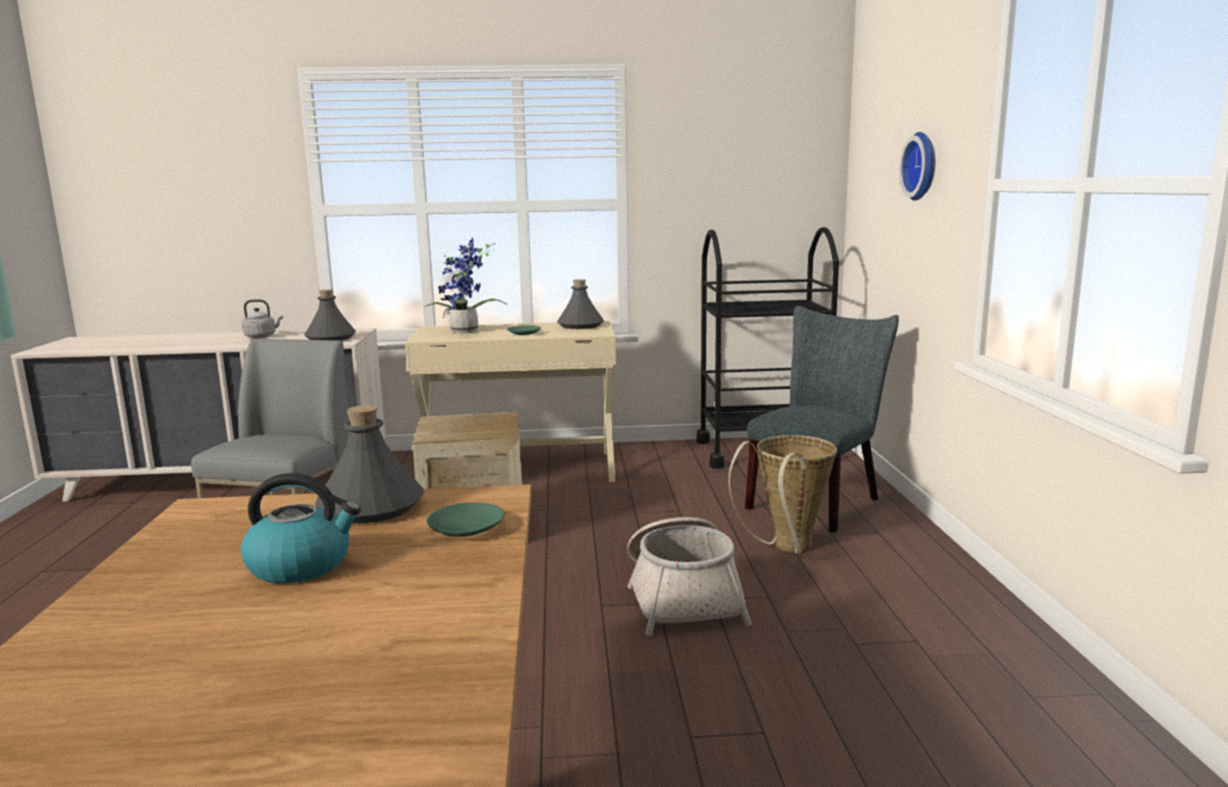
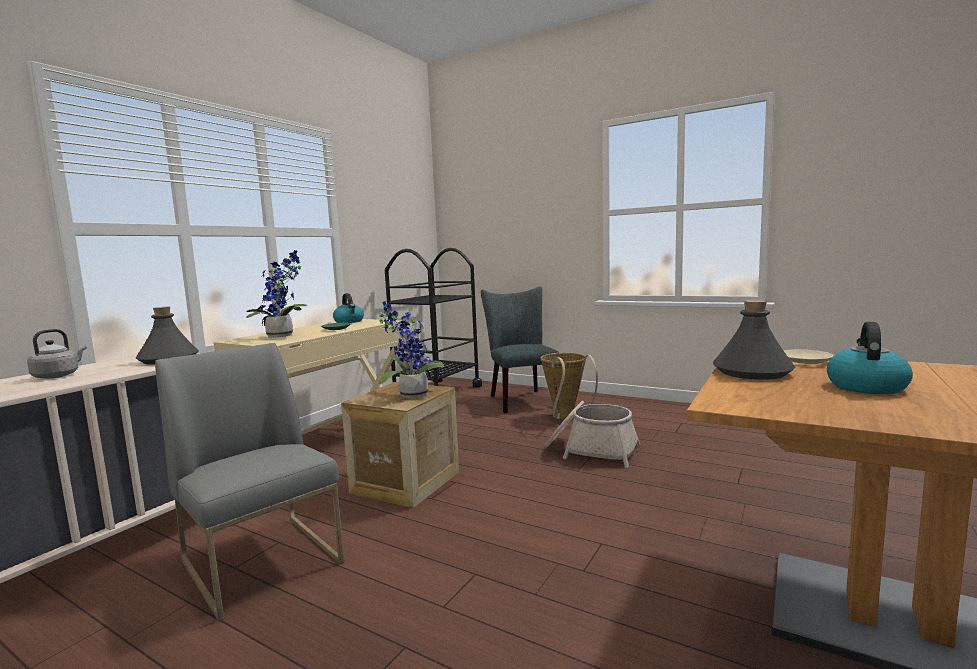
camera: 55 degrees left, 5 degrees down
green plate [427,502,505,537] -> beige plate [784,349,834,364]
grey bottle [557,279,604,329] -> kettle [333,293,364,323]
wall clock [899,132,935,200] -> none
none -> potted plant [378,301,446,398]

